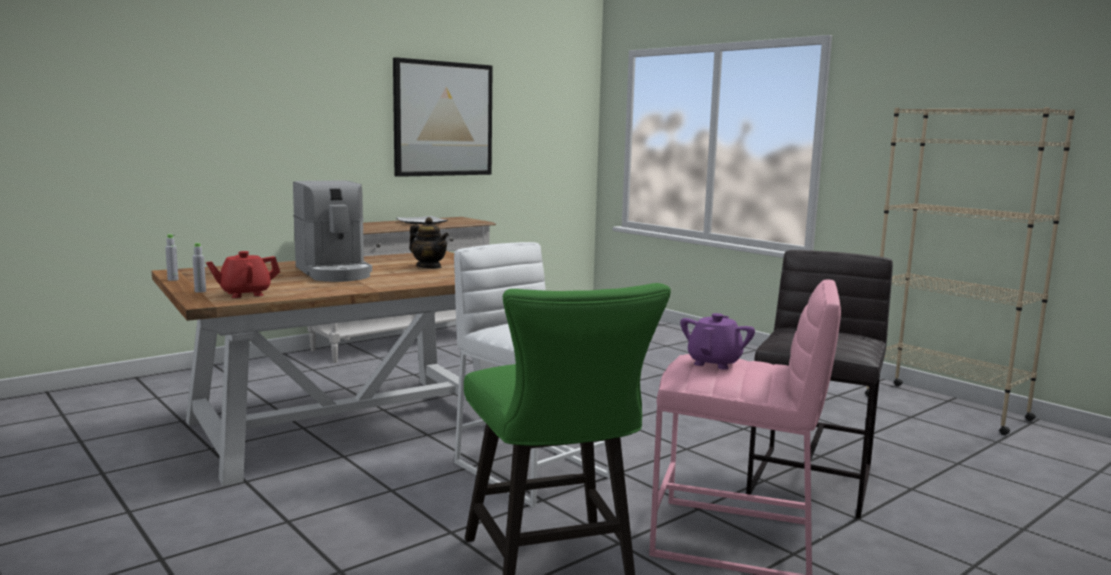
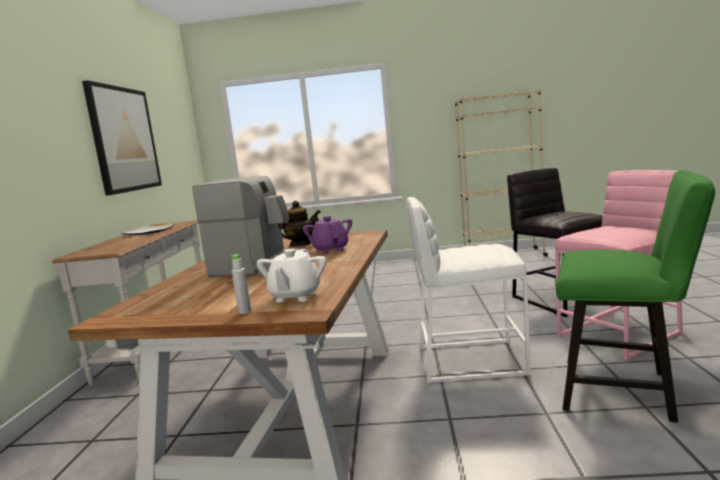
camera: 45 degrees left, 0 degrees up
grey bottle [165,234,179,281] -> none
red teapot [206,251,280,298] -> white teapot [257,249,326,302]
purple teapot [680,313,755,370] -> purple teapot moved to [303,216,352,254]

